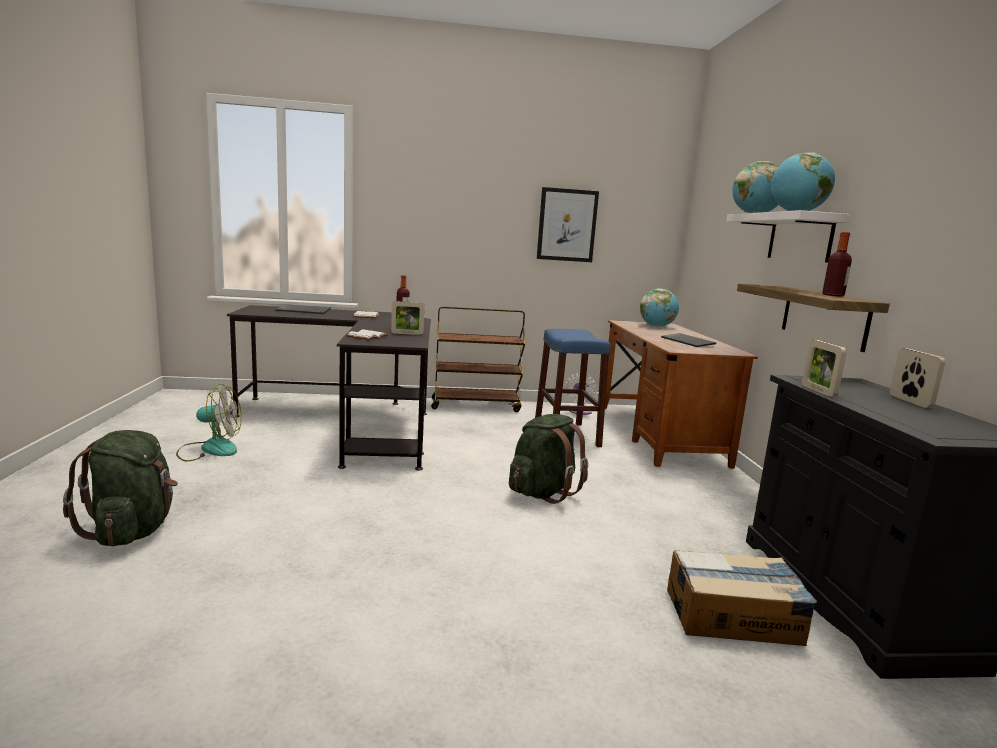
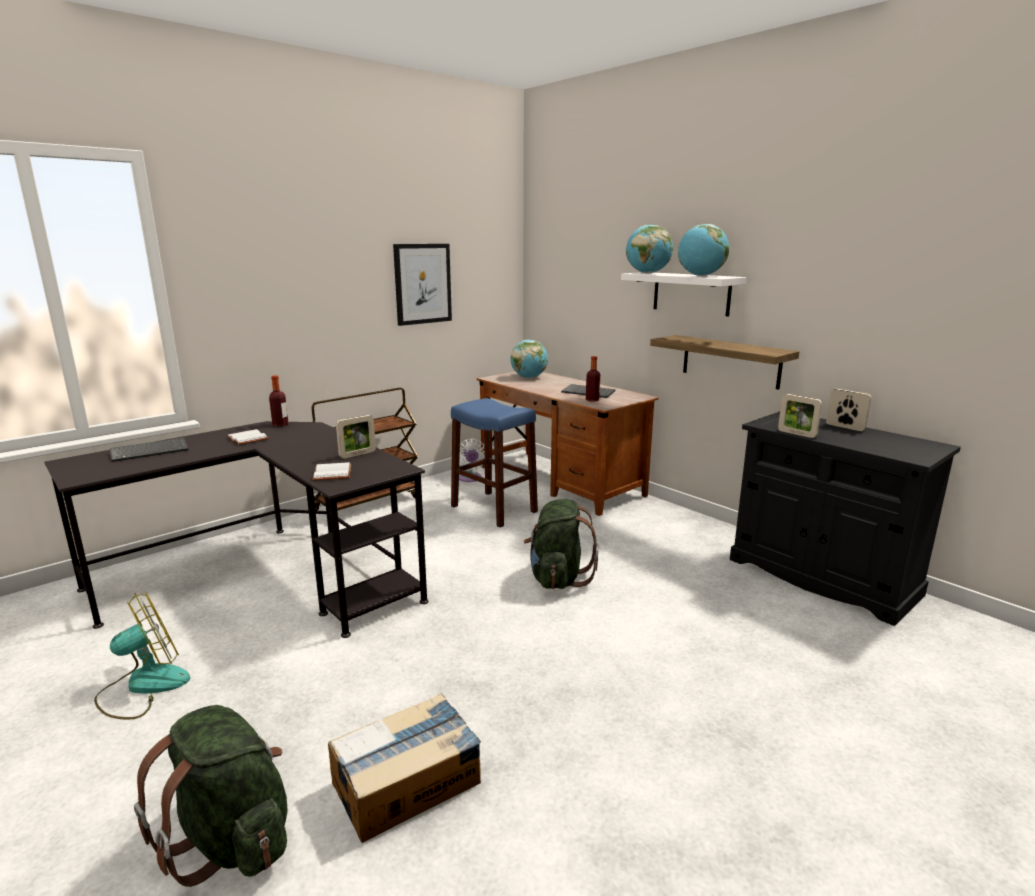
camera: 35 degrees left, 5 degrees up
cardboard box [667,550,817,646] -> cardboard box moved to [328,693,481,843]
bottle [822,232,852,297] -> bottle moved to [586,356,600,402]

